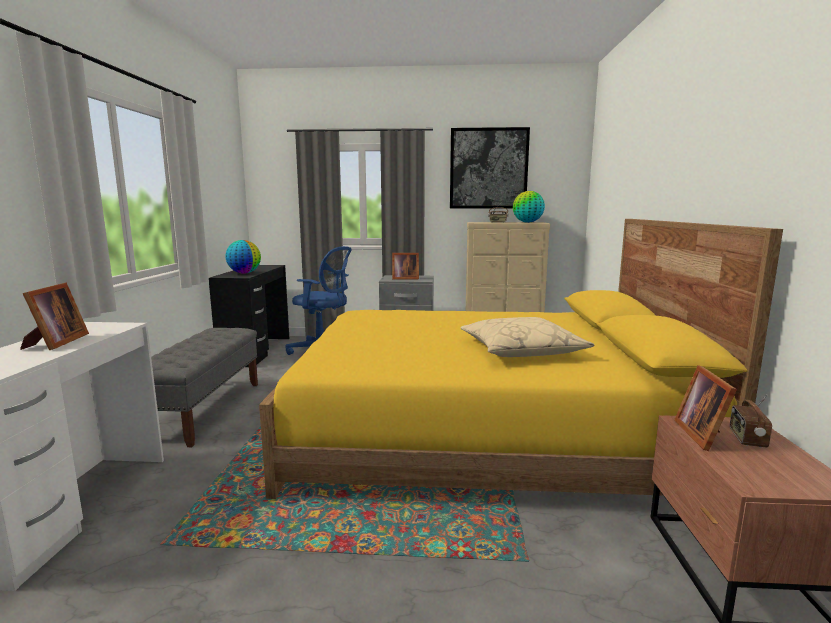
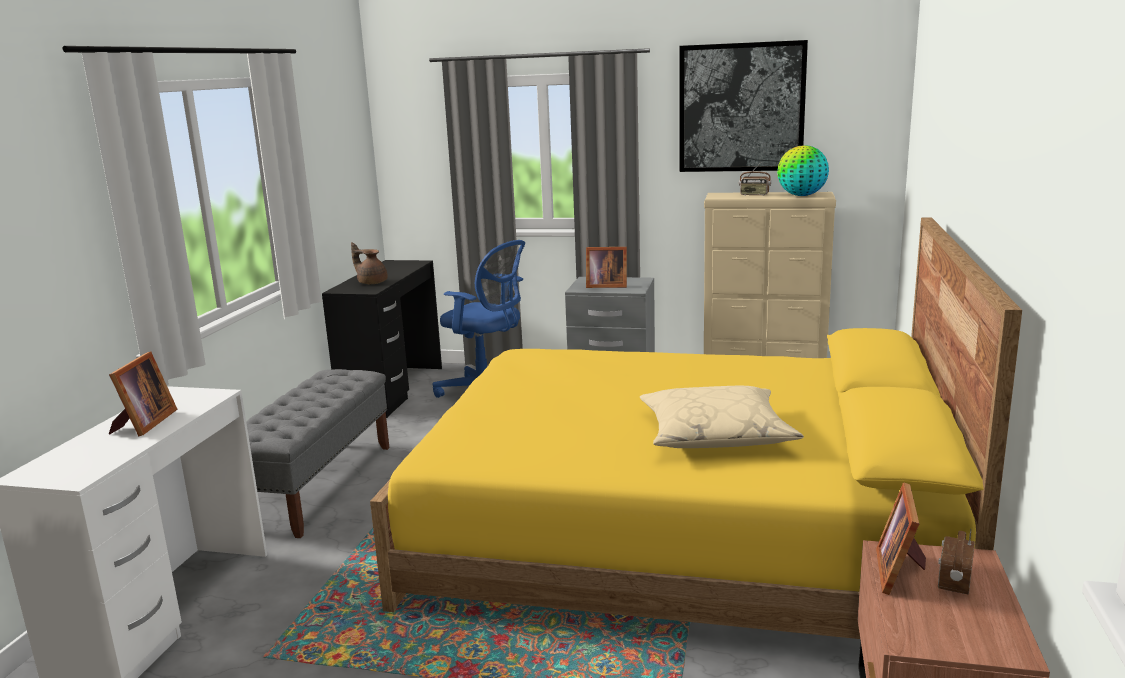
camera: 10 degrees right, 5 degrees up
globe [225,240,261,274] -> brown teapot [351,242,388,284]

